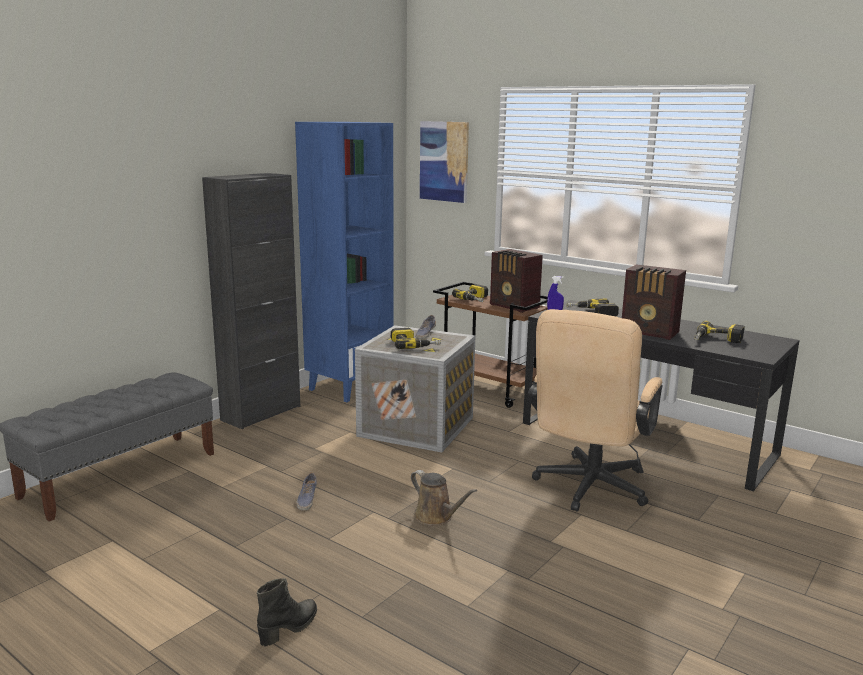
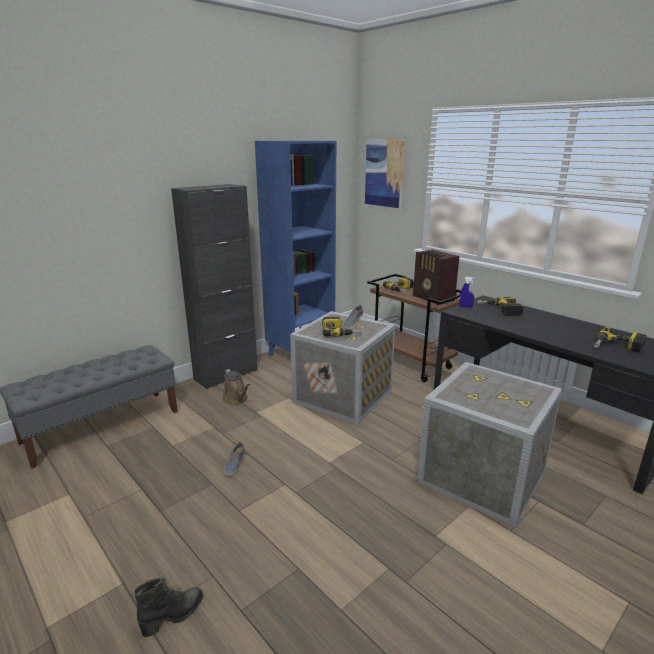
camera: 10 degrees right, 5 degrees up
brown watering can [411,470,477,526] -> brown watering can moved to [222,369,250,405]
beige office chair [528,309,663,512] -> crate [417,362,562,527]
radio [622,264,686,340] -> none

